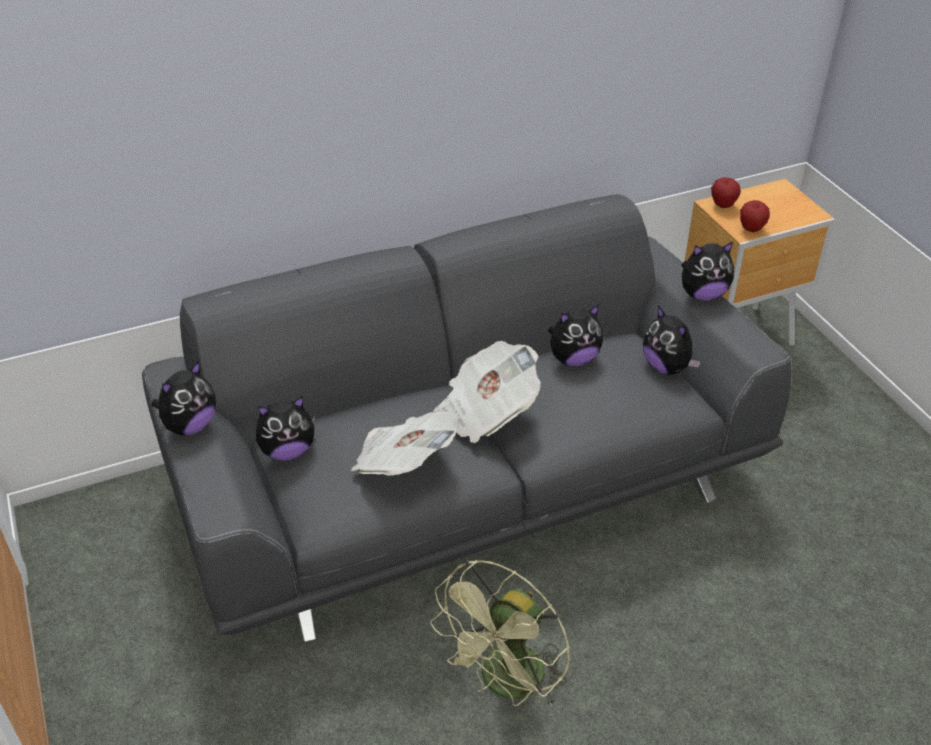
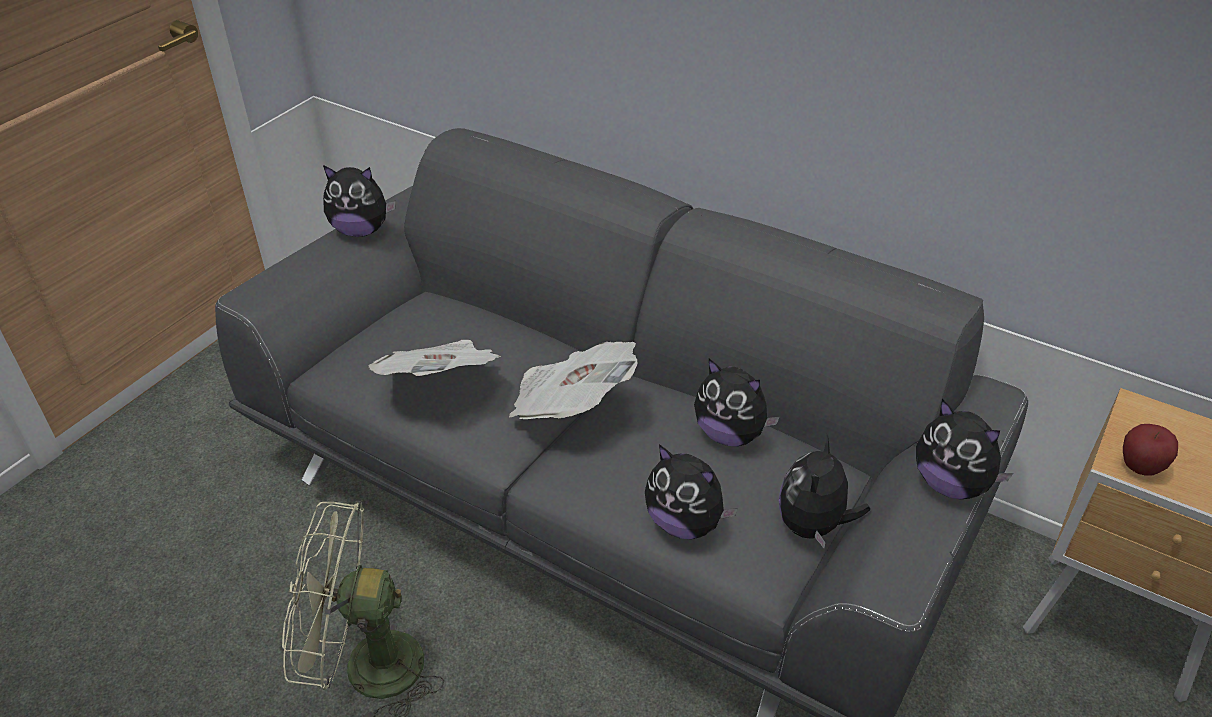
camera: 55 degrees right, 0 degrees up
plush toy [256,396,315,461] -> plush toy moved to [645,444,738,539]
apple [711,177,741,208] -> none

